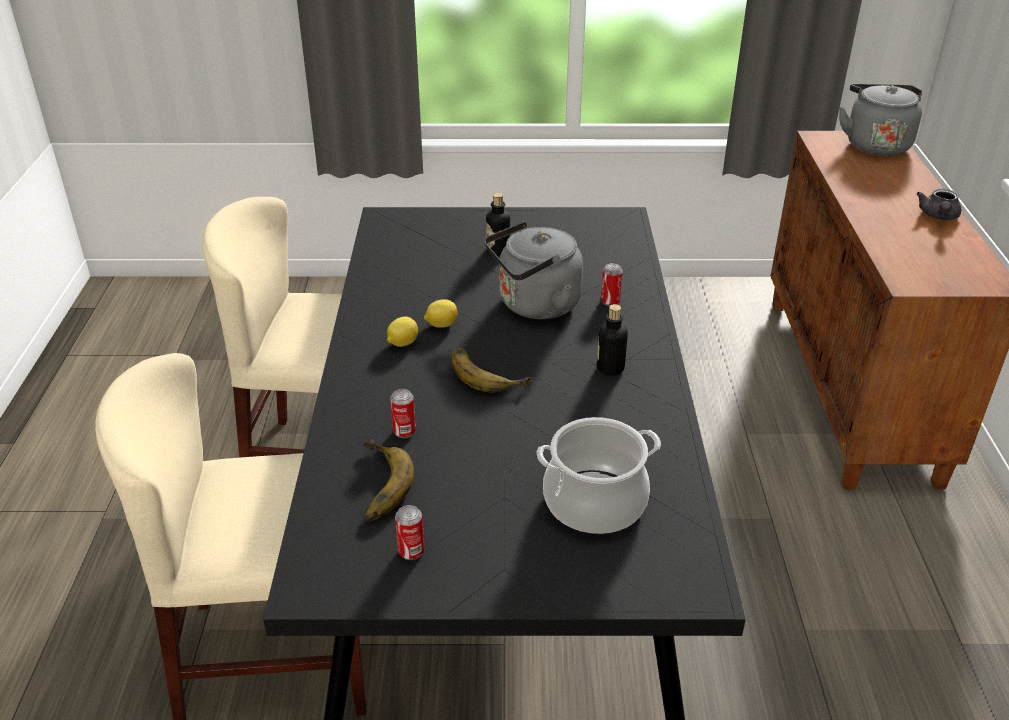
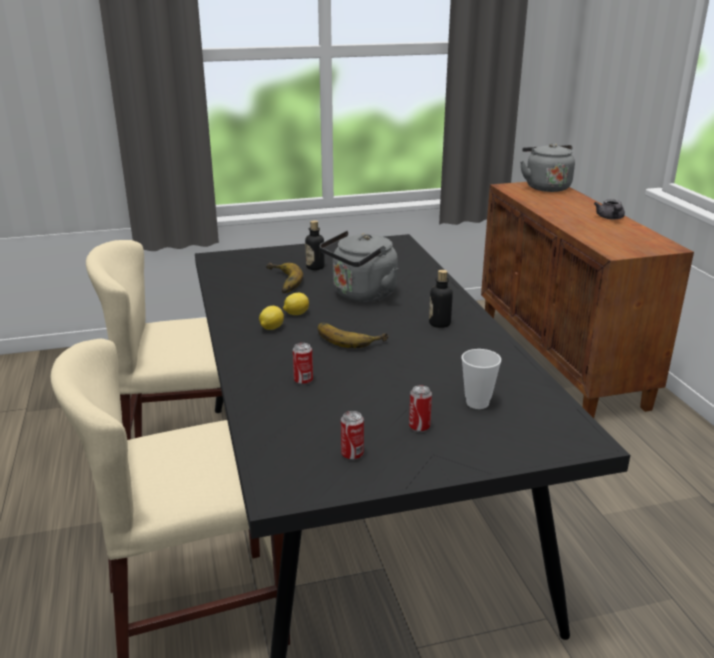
camera: 15 degrees left, 10 degrees down
banana [364,439,414,522] -> banana moved to [266,263,303,293]
cooking pot [536,417,661,534] -> cup [462,349,501,409]
can [601,263,623,306] -> can moved to [409,386,432,433]

